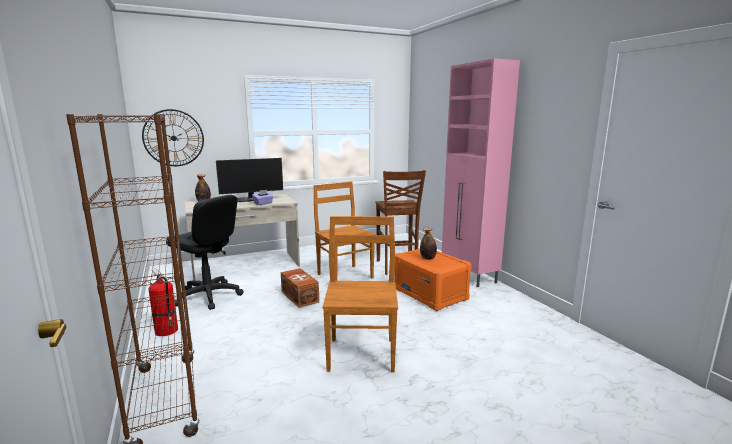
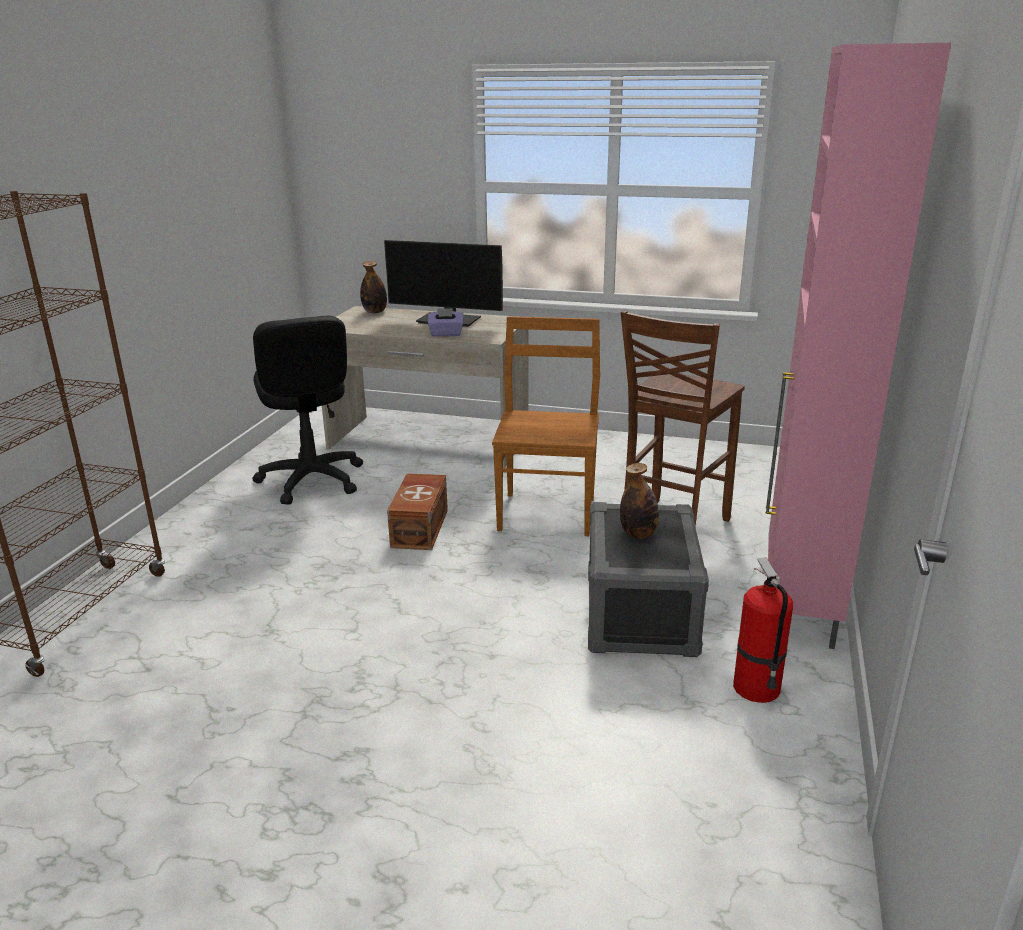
camera: 40 degrees right, 10 degrees up
wall clock [142,109,204,166] -> none
fire extinguisher [148,268,178,336] -> fire extinguisher moved to [733,557,793,703]
brown chair [323,216,398,372] -> none
orange storage box [394,249,472,311] -> grey storage box [588,502,709,657]

